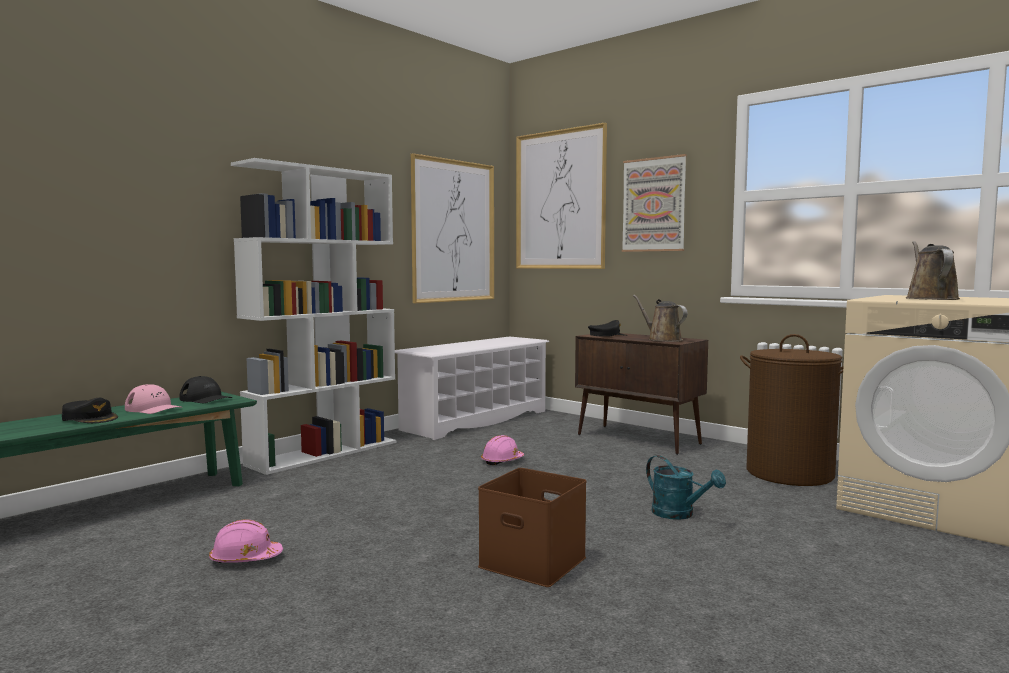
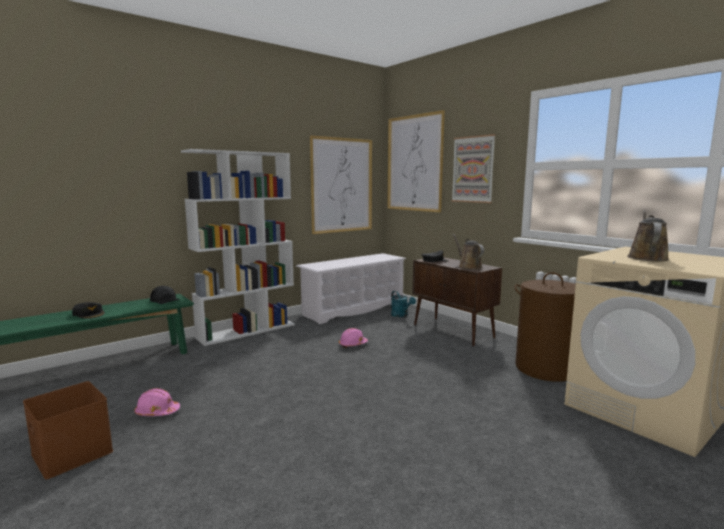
camera: 10 degrees right, 5 degrees up
pink cap [125,384,182,414] -> none
brown storage box [478,468,587,587] -> brown storage box moved to [23,381,113,479]
turquoise watering can [646,455,726,520] -> turquoise watering can moved to [391,291,416,317]

